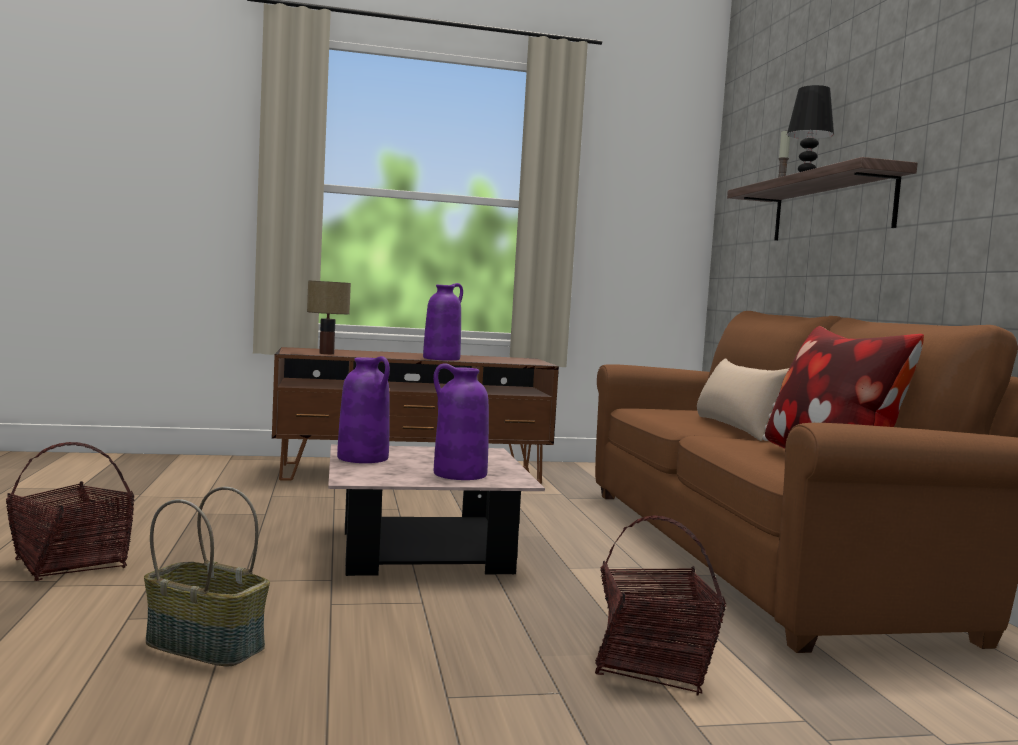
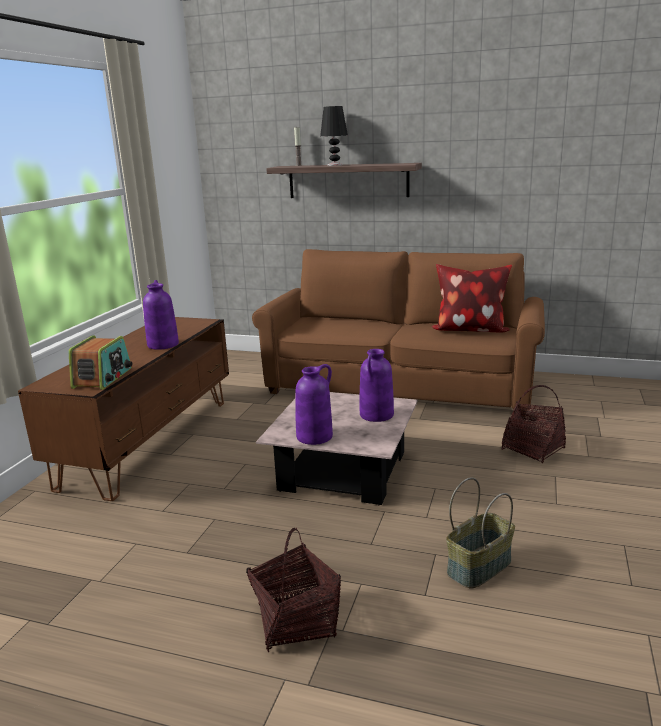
camera: 60 degrees left, 15 degrees up
table lamp [307,280,351,354] -> radio [69,335,132,390]
beige pillow [697,358,789,441] -> none

